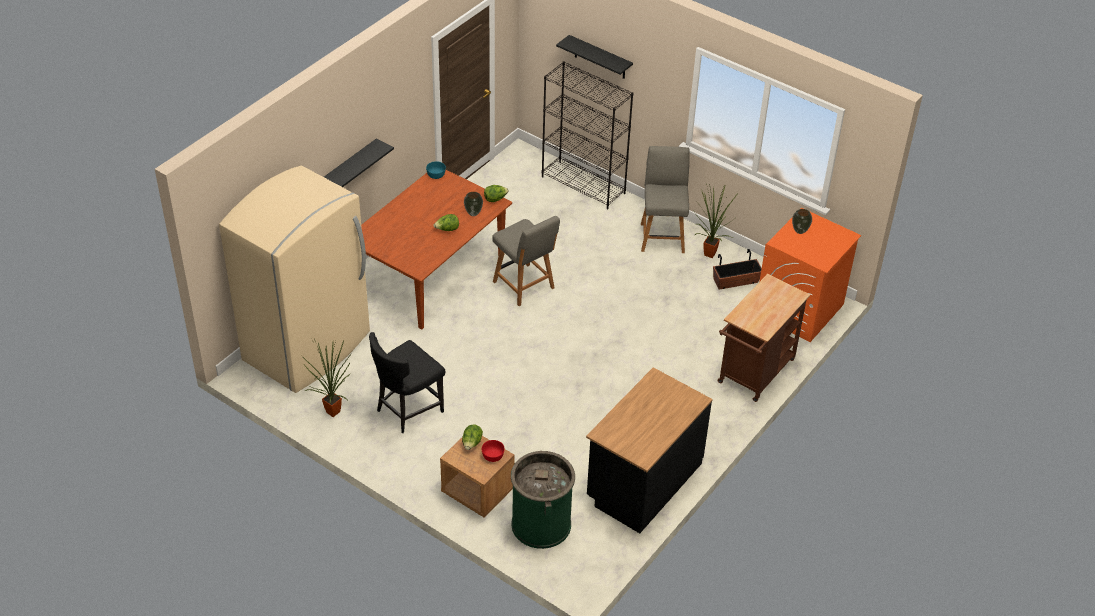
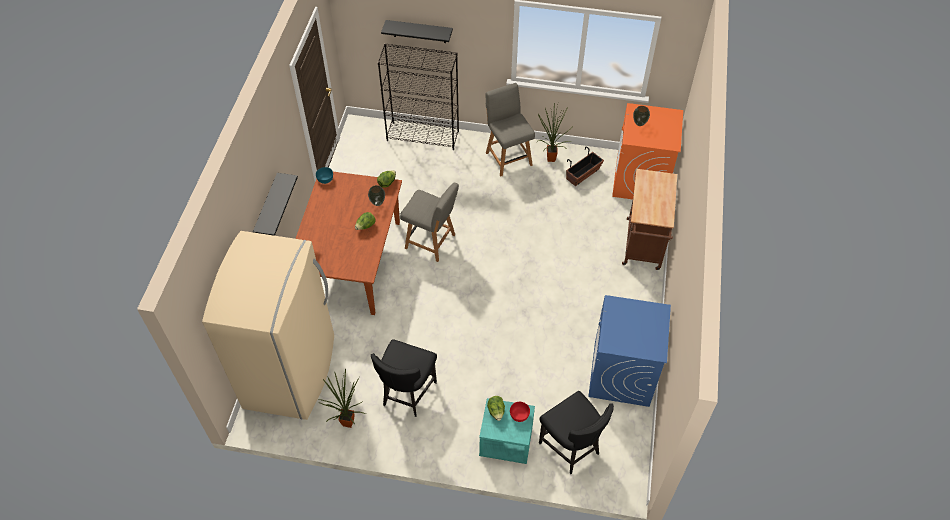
camera: 25 degrees left, 10 degrees up
brown nightstand [440,436,514,518] -> turquoise nightstand [479,398,535,464]
green trash can [511,451,575,549] -> black chair [539,391,614,474]
black counter [586,367,713,533] -> blue washing machine [588,295,671,407]

